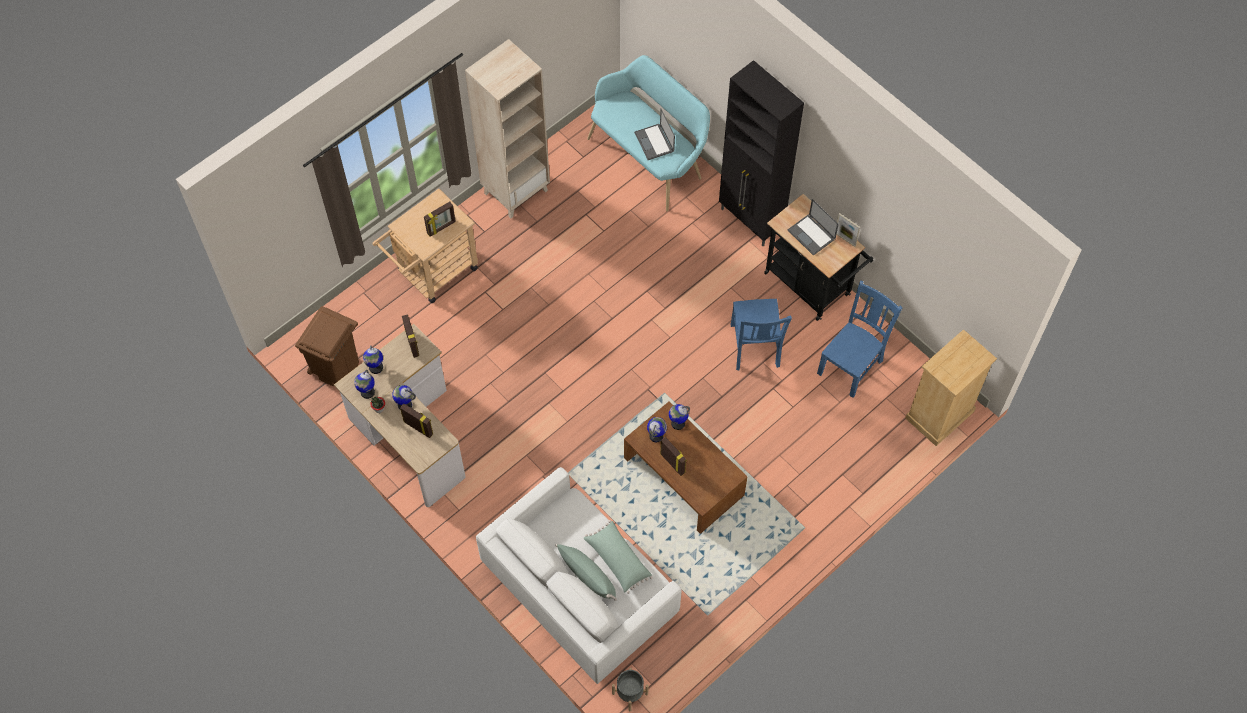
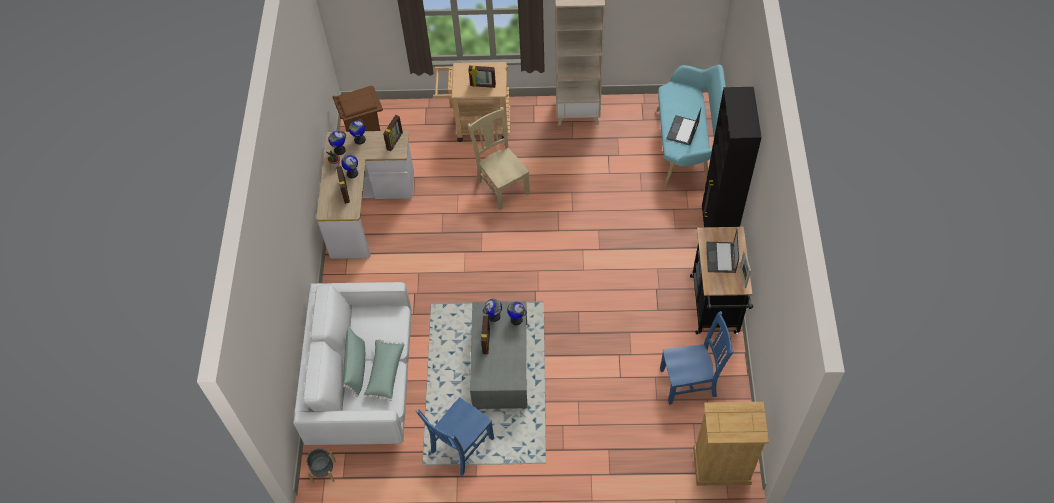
camera: 45 degrees right, 5 degrees down
brown coffee table [624,401,747,534] -> grey coffee table [470,301,527,409]
blue chair [731,299,792,370] -> blue chair moved to [416,397,494,476]
none -> beige chair [468,107,530,210]

